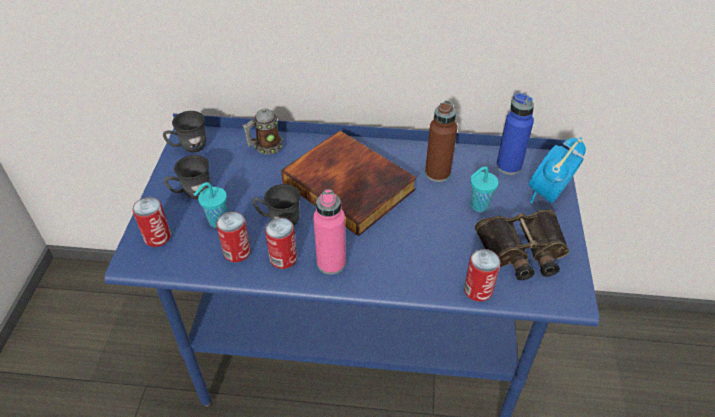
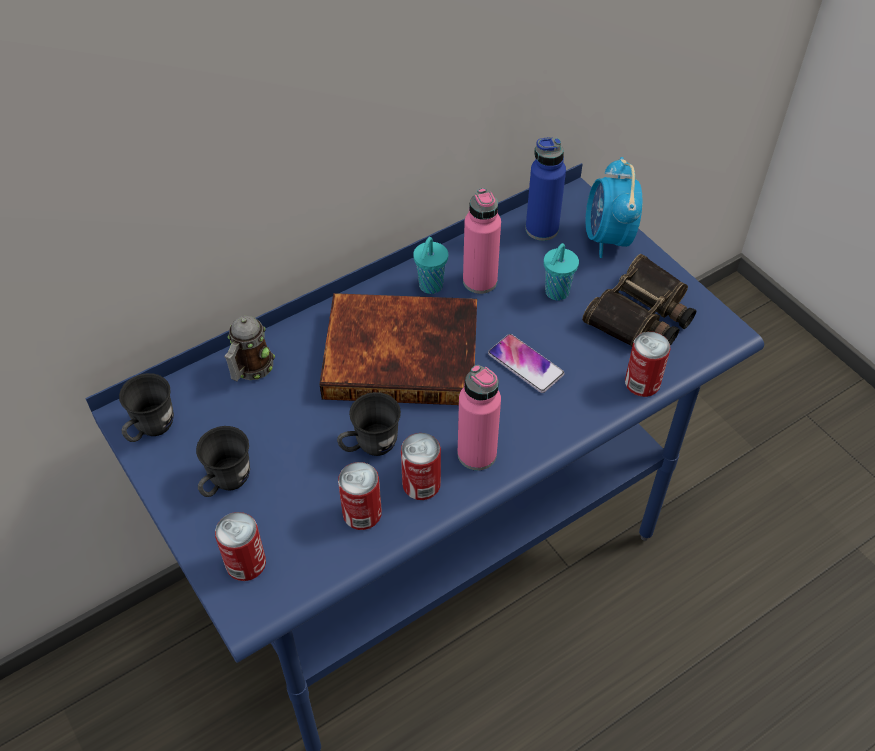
camera: 40 degrees left, 5 degrees up
turquoise cup [194,182,227,228] -> turquoise cup moved to [413,237,448,294]
brown bottle [425,101,457,182] -> pink bottle [463,188,501,294]
none -> phone [488,334,564,393]

